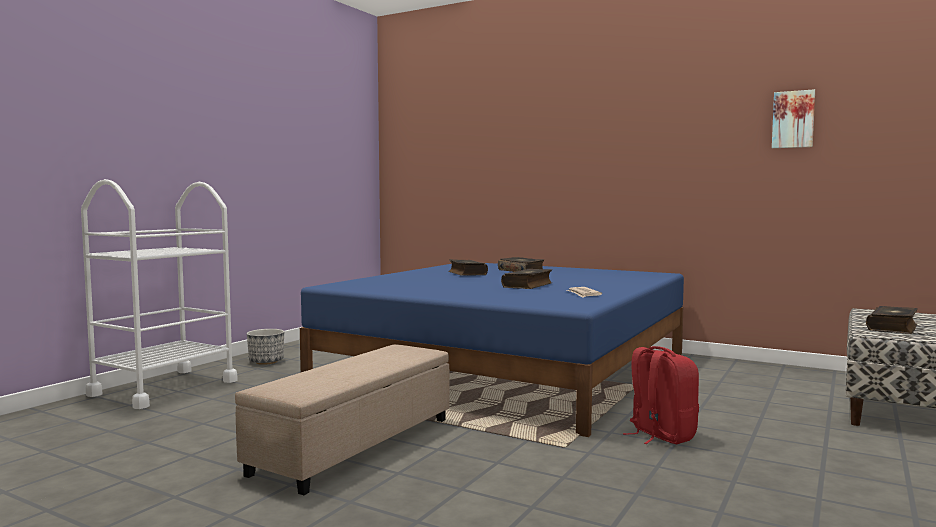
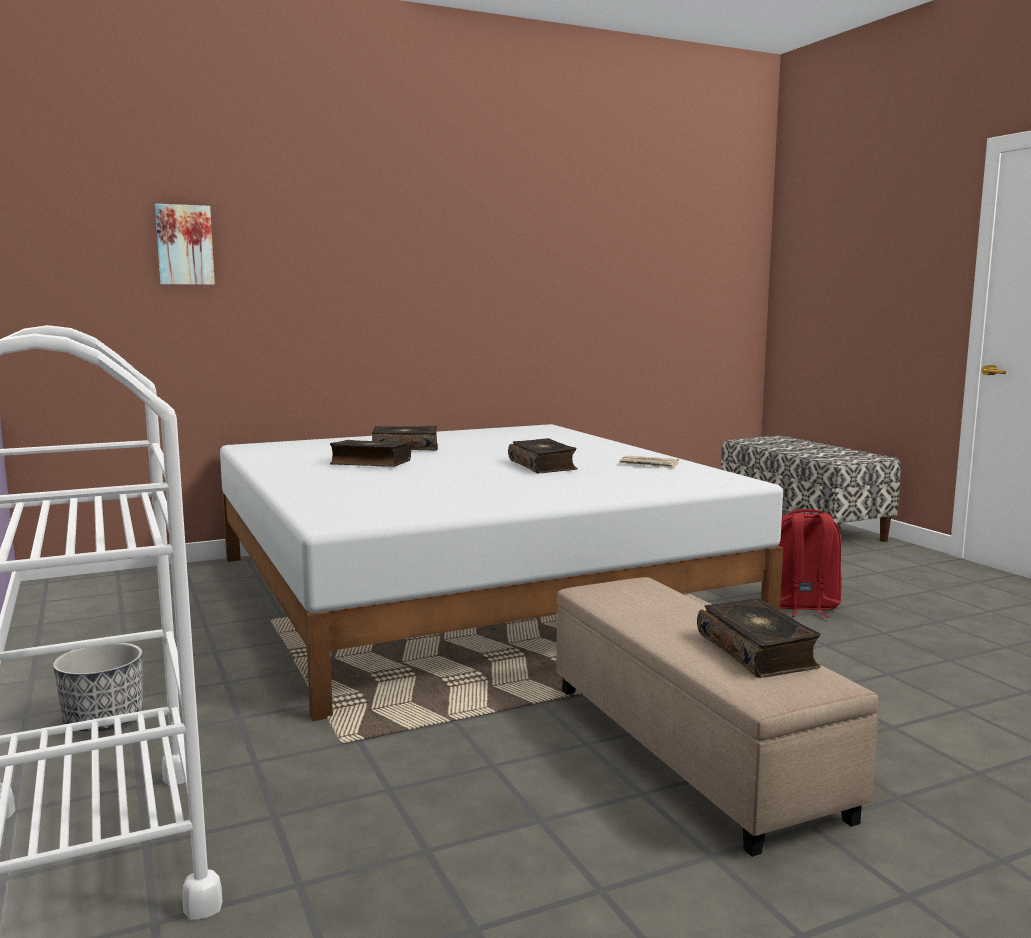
camera: 55 degrees left, 5 degrees up
blue bed [300,263,684,437] -> white bed [220,424,783,721]
picture [772,89,815,148] -> picture moved to [155,204,215,285]
book [866,306,918,334] -> book moved to [697,598,821,678]

